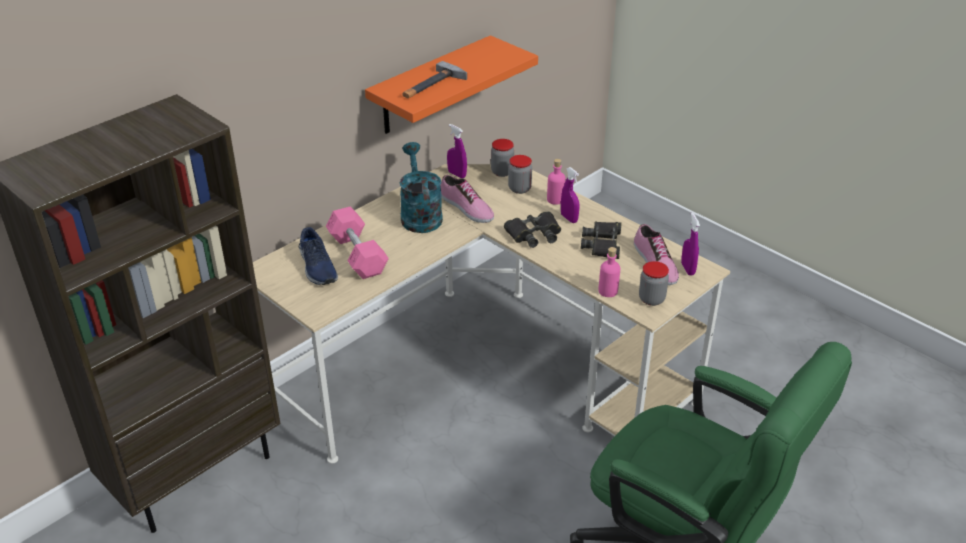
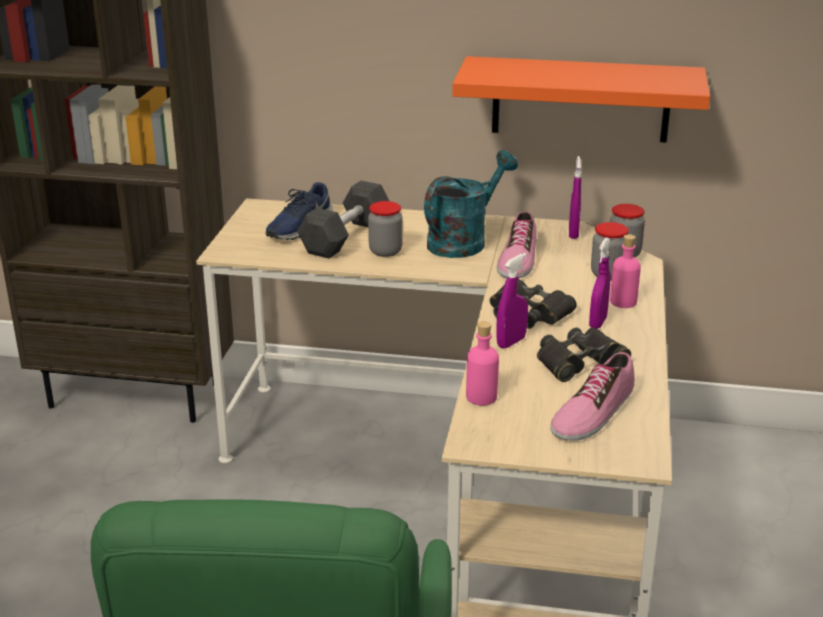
camera: 55 degrees right, 10 degrees down
pink dumbbell [326,206,389,279] -> grey dumbbell [297,181,389,258]
hammer [403,61,467,98] -> none
jar [639,261,669,306] -> jar moved to [368,201,403,257]
purple spray bottle [681,213,700,276] -> purple spray bottle moved to [496,253,528,348]

